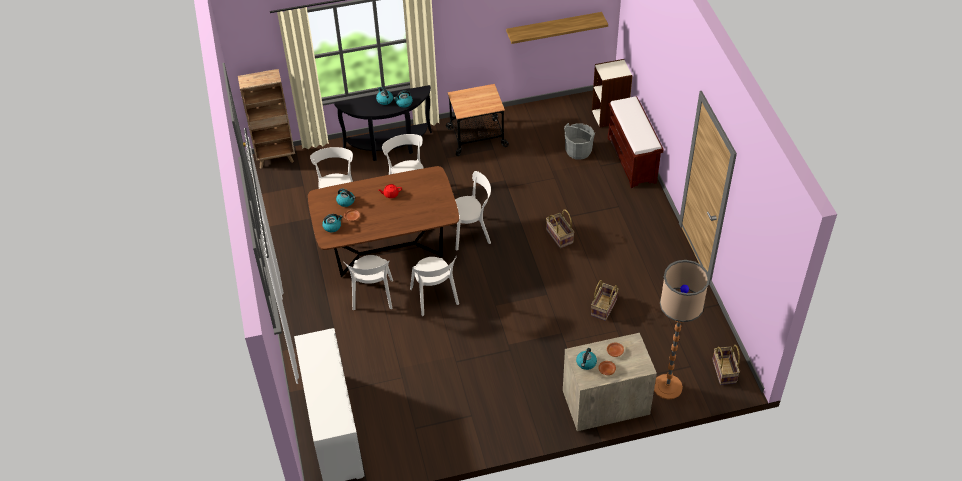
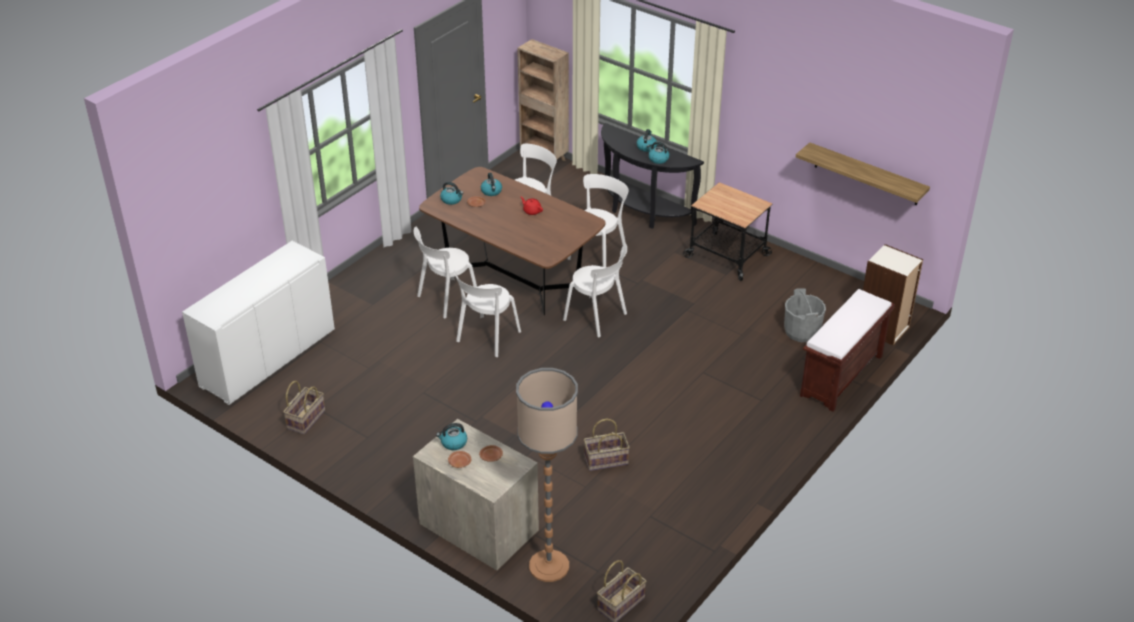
camera: 50 degrees right, 10 degrees down
basket [546,209,574,248] -> basket moved to [283,381,325,435]

